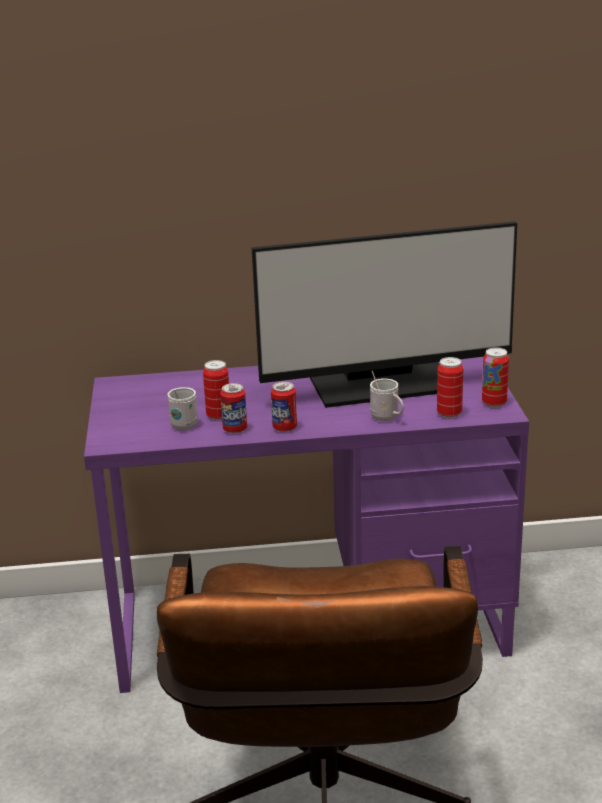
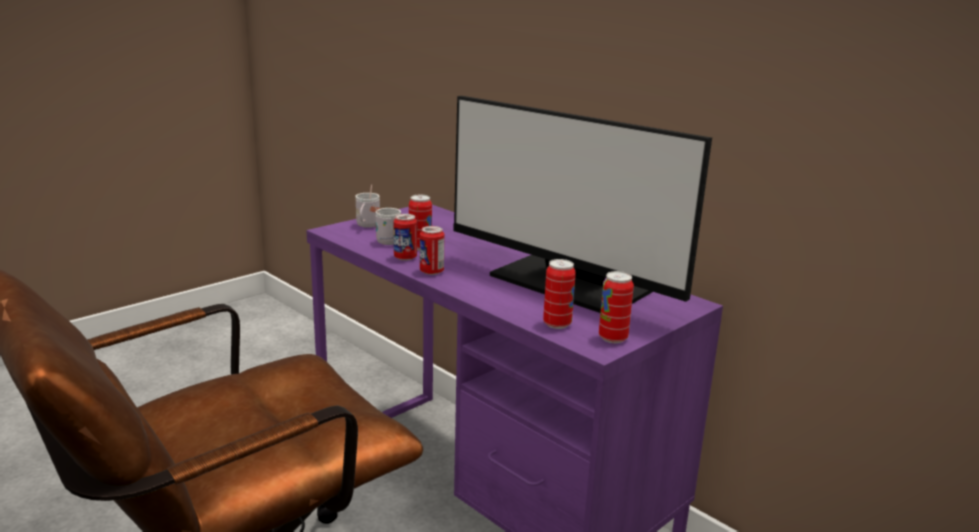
camera: 50 degrees right, 5 degrees down
white mug [370,371,404,421] -> white mug moved to [355,184,380,228]

